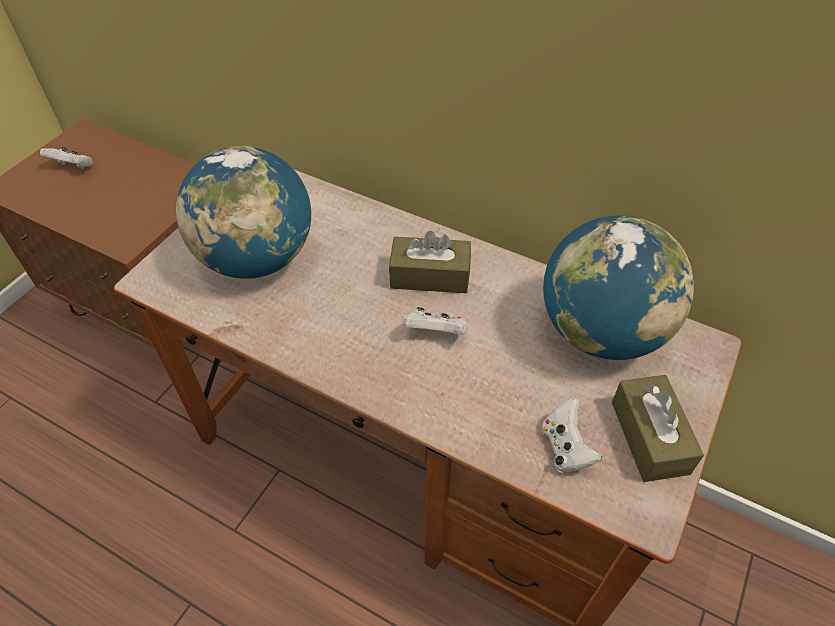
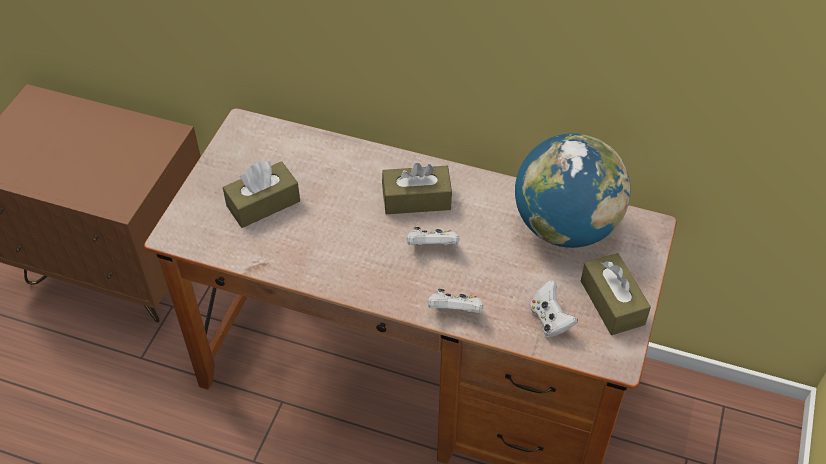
camera: 10 degrees left, 0 degrees up
white game controller [40,147,93,170] -> white game controller moved to [428,289,483,313]
globe [176,146,311,279] -> brown tissue box [223,160,300,228]

